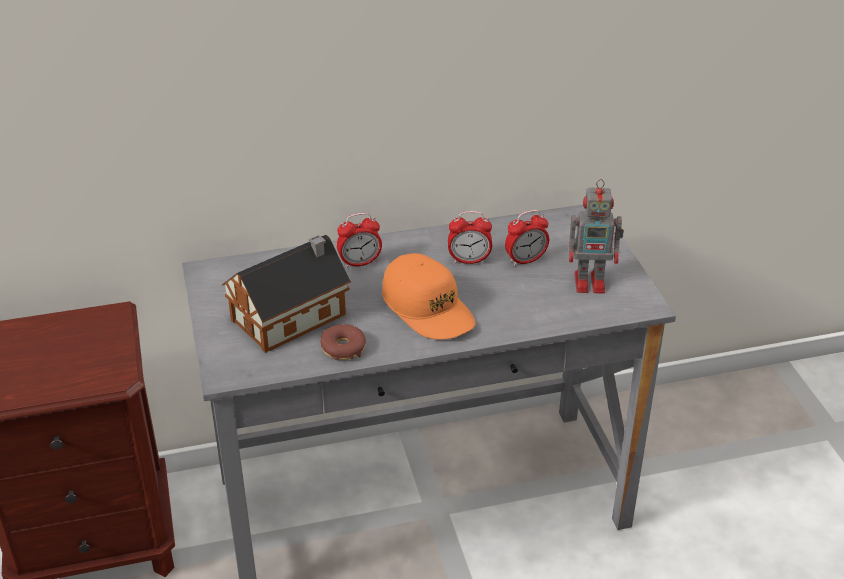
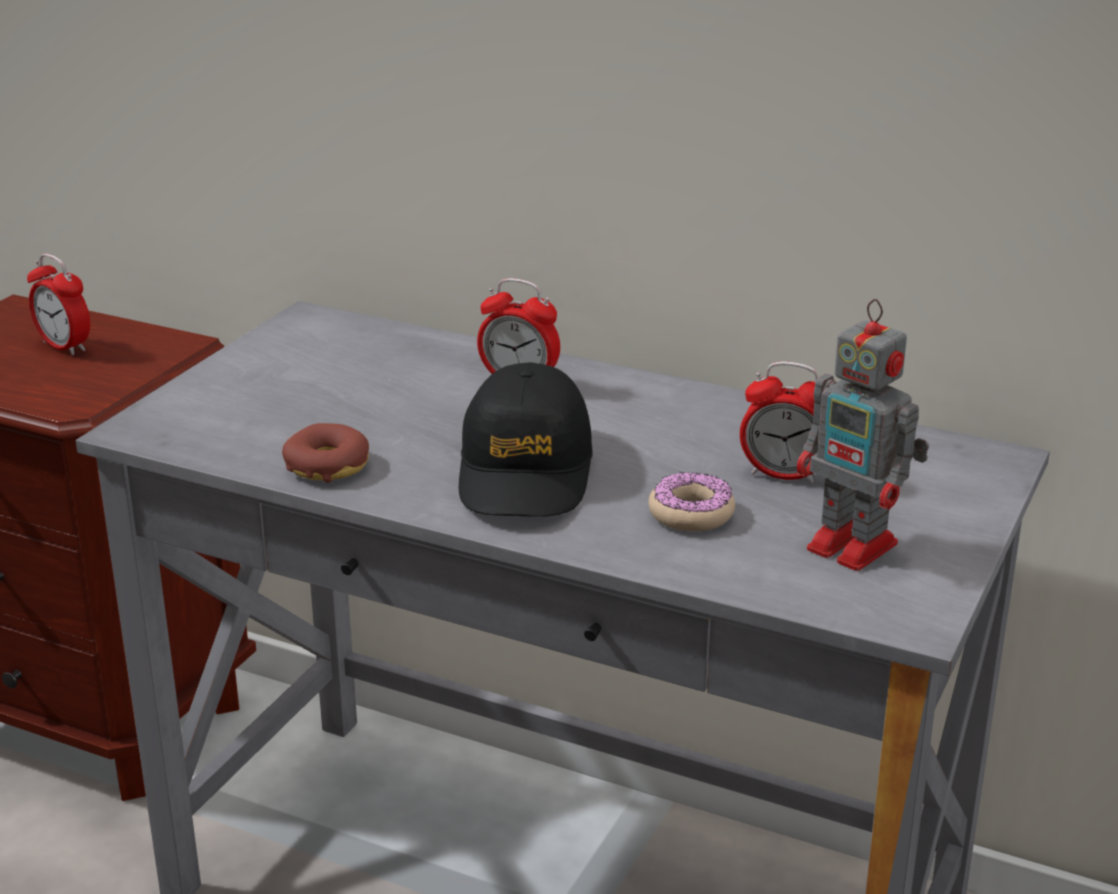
camera: 40 degrees right, 10 degrees down
toy house [222,235,351,353] -> none
orange cap [382,253,476,340] -> black cap [459,362,593,517]
alarm clock [448,211,492,264] -> alarm clock moved to [27,254,90,355]
none -> donut [648,472,735,532]

